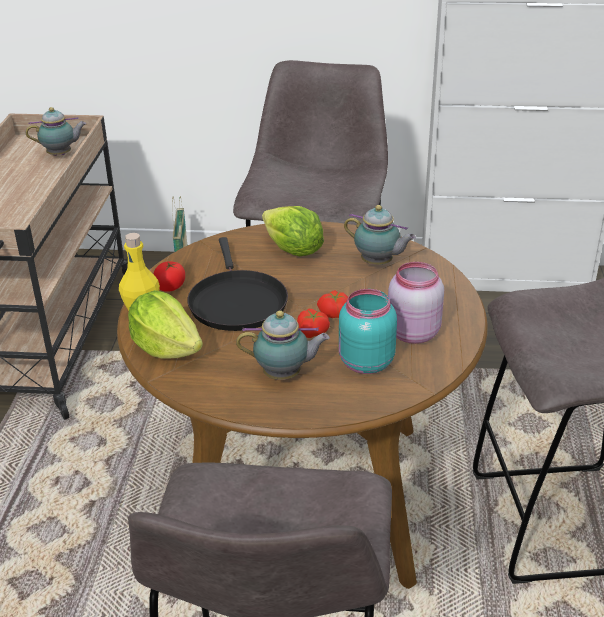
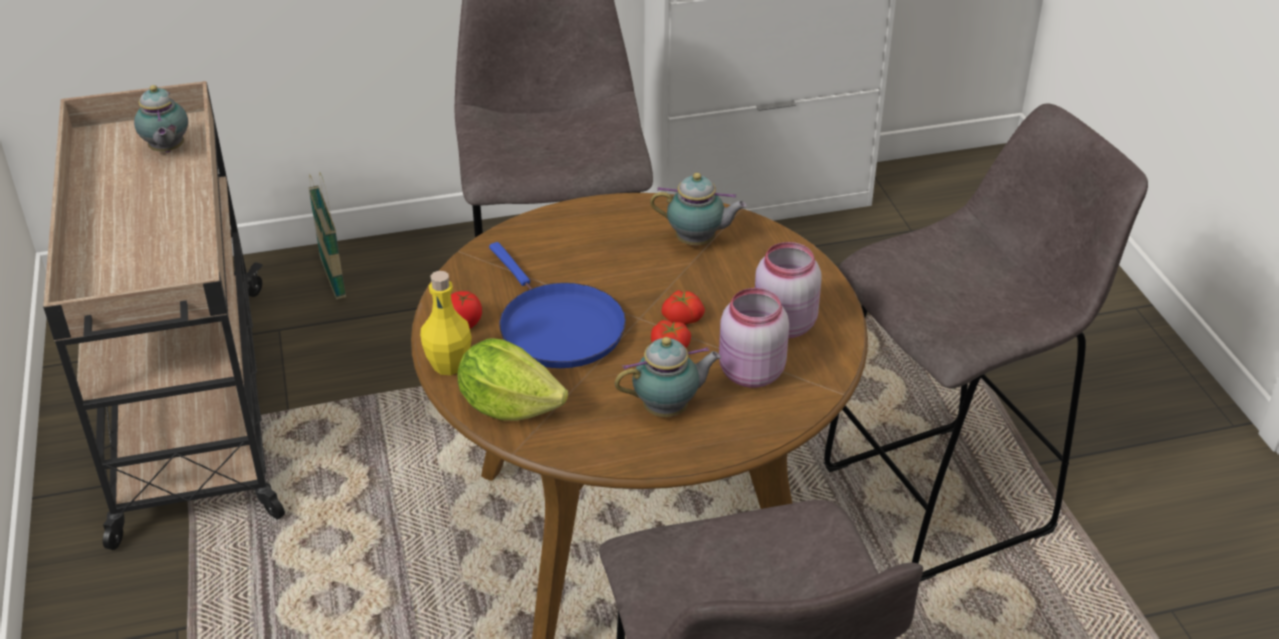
camera: 20 degrees left, 5 degrees up
teapot [26,107,86,156] -> teapot turned 105 degrees clockwise [134,85,188,153]
black frying pan [187,237,288,331] -> blue frying pan [489,242,626,368]
lettuce [262,206,324,256] -> none
turquoise jar [339,289,397,374] -> pink jar [719,288,789,388]

